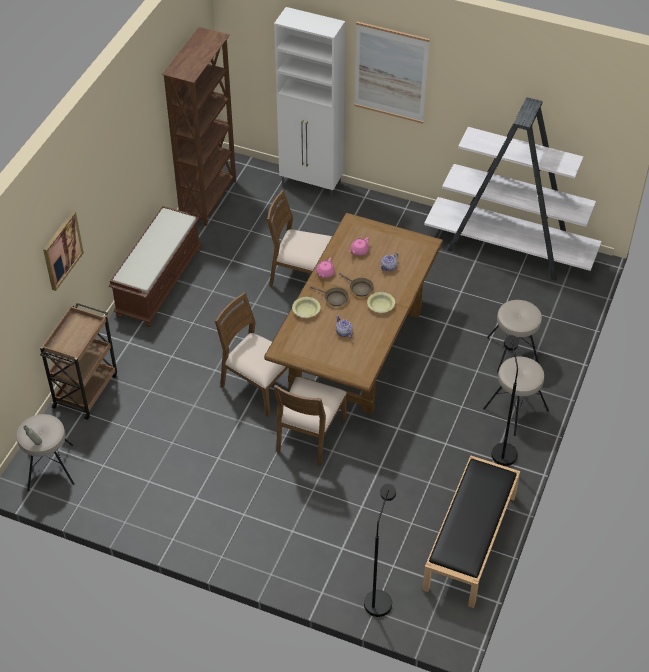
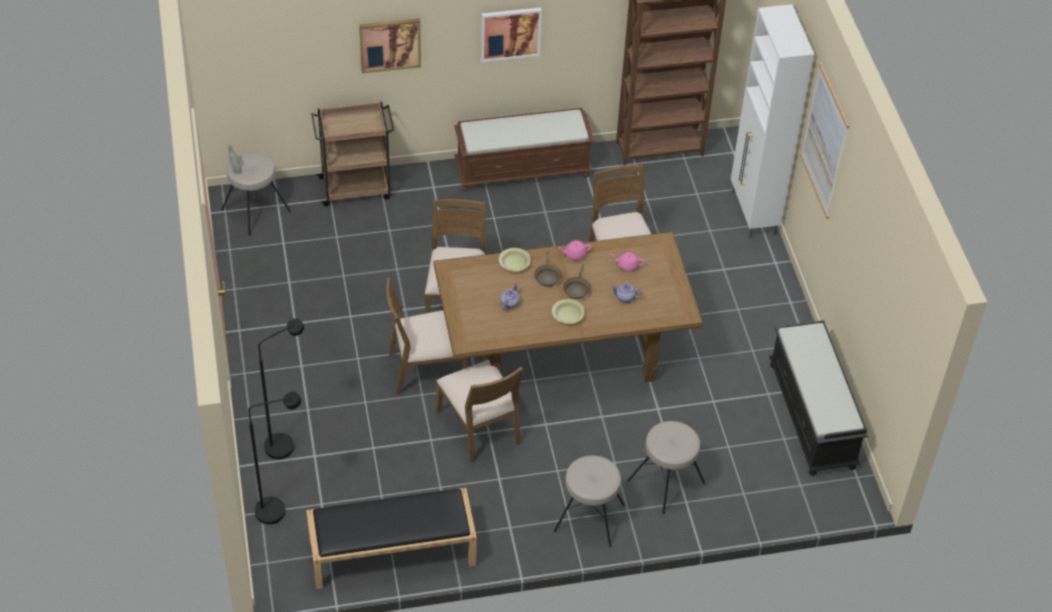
camera: 55 degrees right, 0 degrees up
white bookcase [424,97,602,281] -> black bench [769,320,868,476]
black floor lamp [491,335,519,466] -> black floor lamp moved to [258,318,304,460]
none -> brown chair [436,360,523,463]
none -> picture [481,7,542,62]

